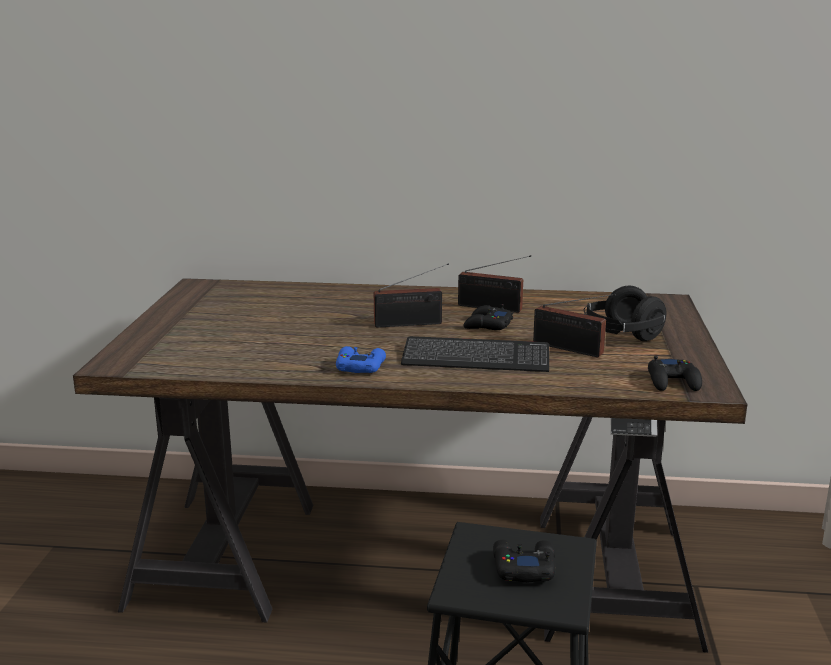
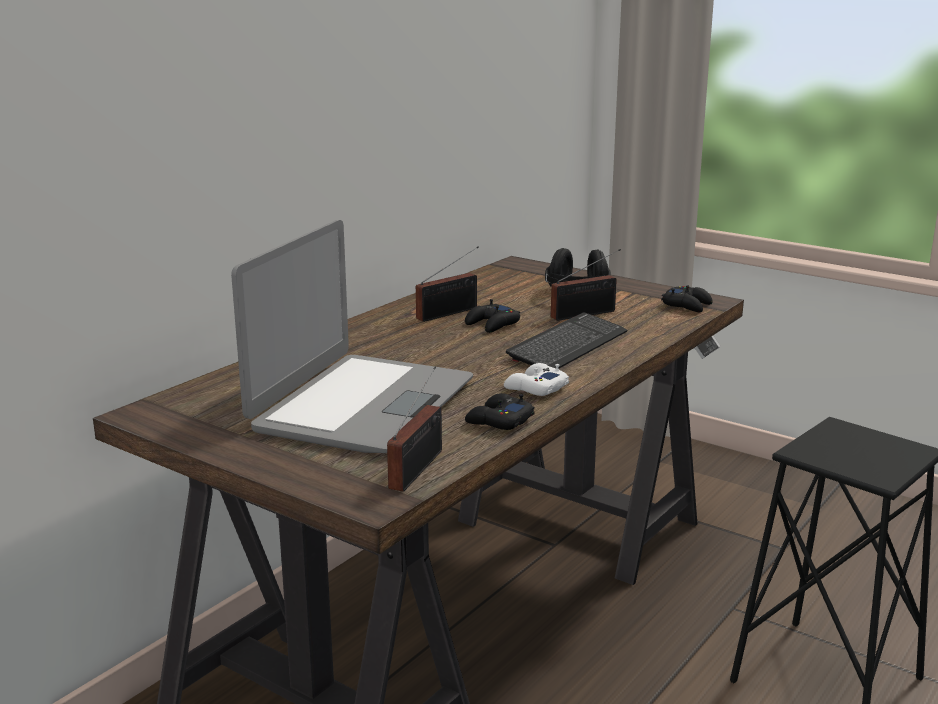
camera: 60 degrees left, 0 degrees up
blue game controller [336,346,386,373] -> white game controller [504,363,569,396]
radio [374,263,449,328] -> radio moved to [387,366,442,492]
black game controller [493,540,555,583] -> black game controller moved to [465,393,535,430]
none -> laptop [231,220,473,453]

